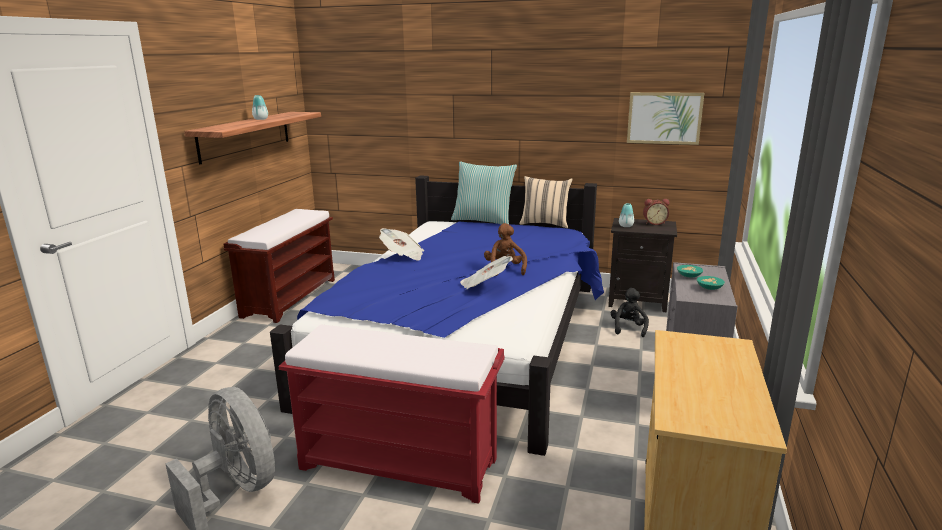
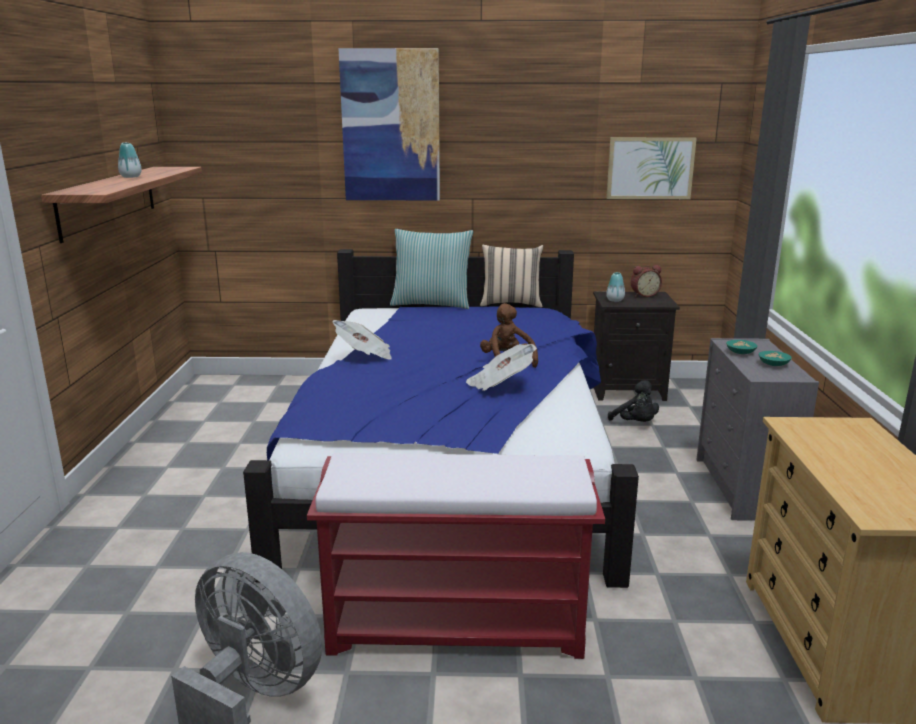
camera: 15 degrees left, 0 degrees up
brown bench [223,209,335,323] -> none
black plush toy [611,288,649,337] -> black plush toy turned 150 degrees clockwise [608,380,659,422]
none -> picture [338,48,440,200]

